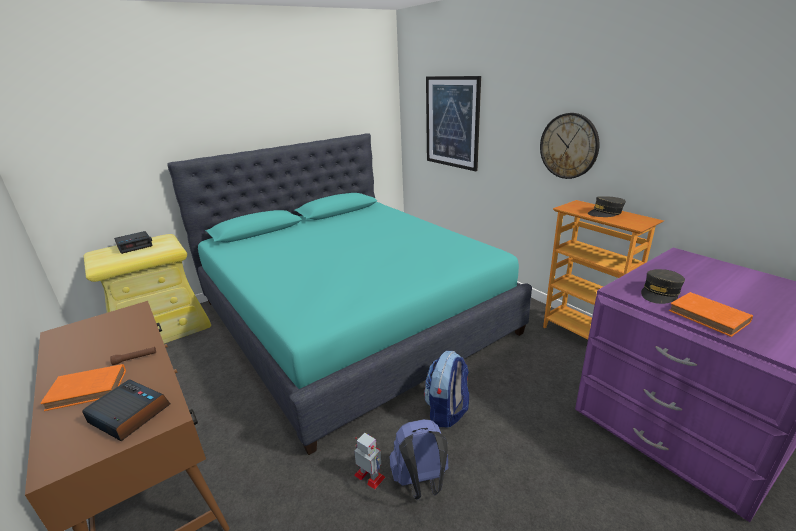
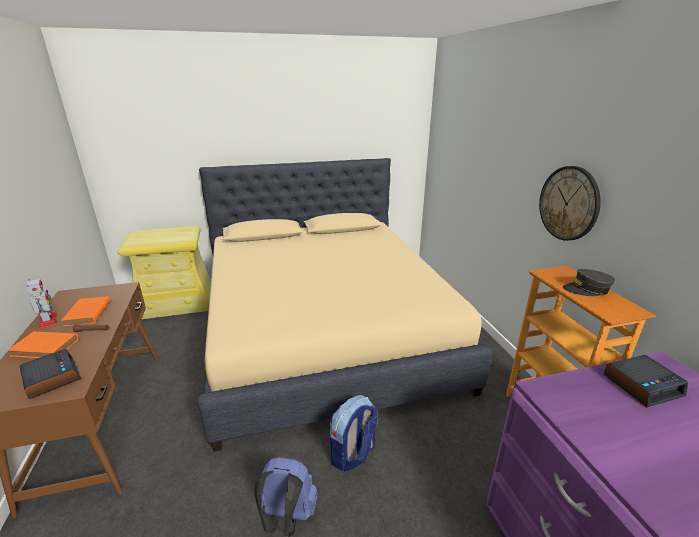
camera: 20 degrees right, 0 degrees up
alarm clock [114,231,152,254] -> alarm clock moved to [604,355,688,407]
turquoise bed [167,133,532,455] -> beige bed [197,158,493,452]
toy robot [354,433,385,489] -> toy robot moved to [26,279,57,328]
picture [426,76,481,171] -> none
grey cap [641,269,685,304] -> none
orange book [669,292,753,337] -> orange book moved to [61,296,110,326]

